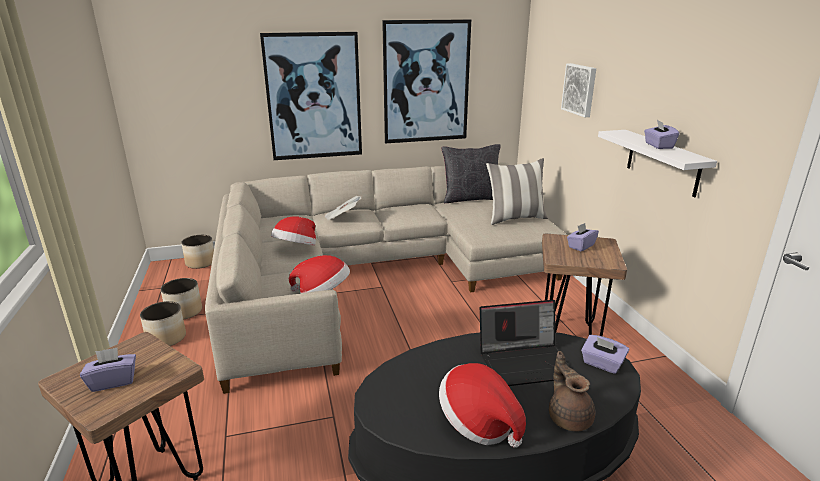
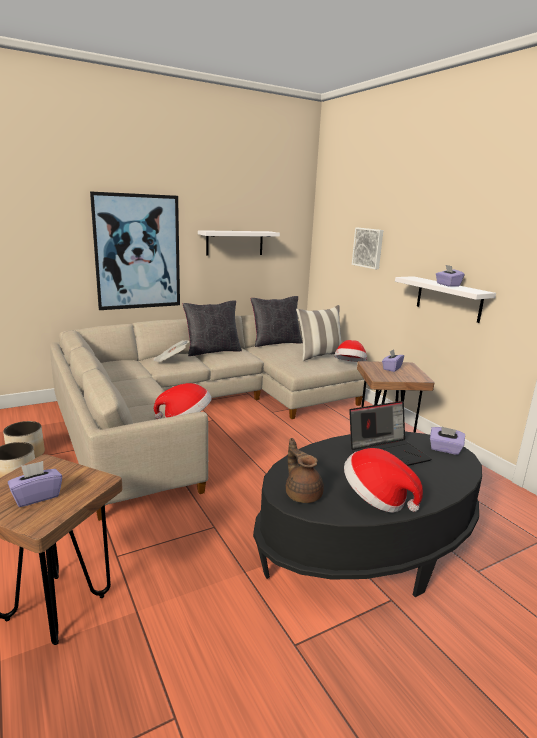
camera: 15 degrees left, 5 degrees down
planter [181,235,214,269] -> none
hat [271,216,316,245] -> hat moved to [334,340,367,362]
picture [382,19,471,143] -> white shelf [198,230,280,256]
brown teapot [549,351,595,432] -> brown teapot moved to [286,438,324,503]
none -> black pillow [183,300,242,356]

